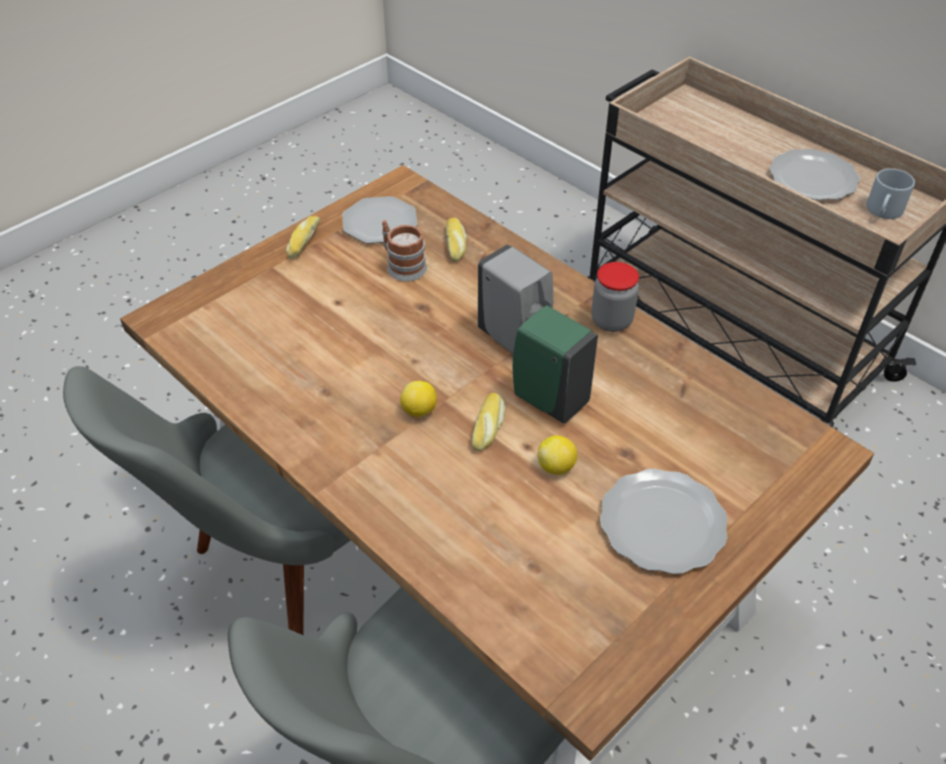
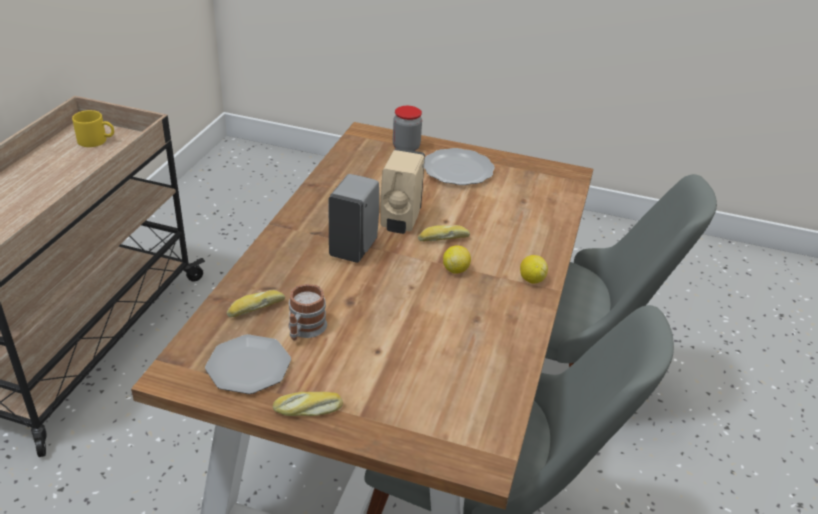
camera: 120 degrees left, 10 degrees down
green soap dispenser [513,305,598,424] -> beige soap dispenser [380,148,425,234]
lemon [538,435,577,475] -> lemon moved to [520,255,548,284]
jar [591,262,639,332] -> jar moved to [393,106,422,151]
plate [769,149,860,200] -> none
grey mug [866,168,915,219] -> yellow mug [72,110,114,147]

